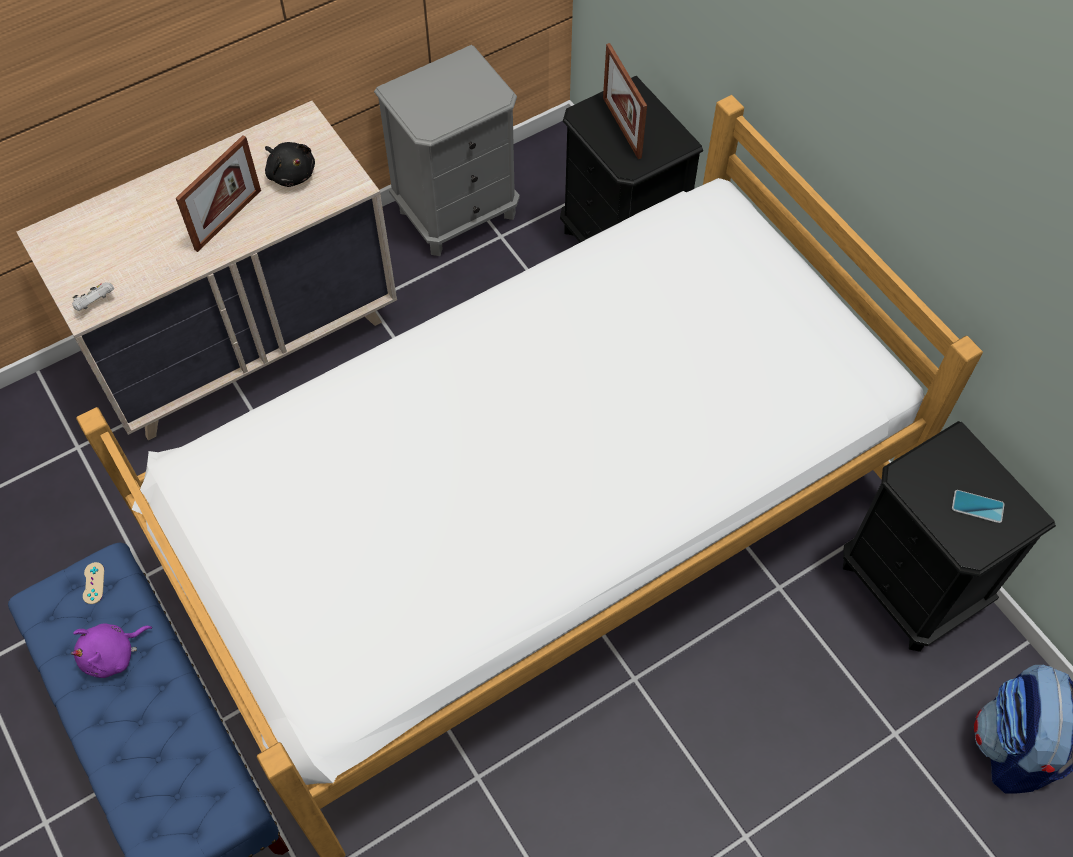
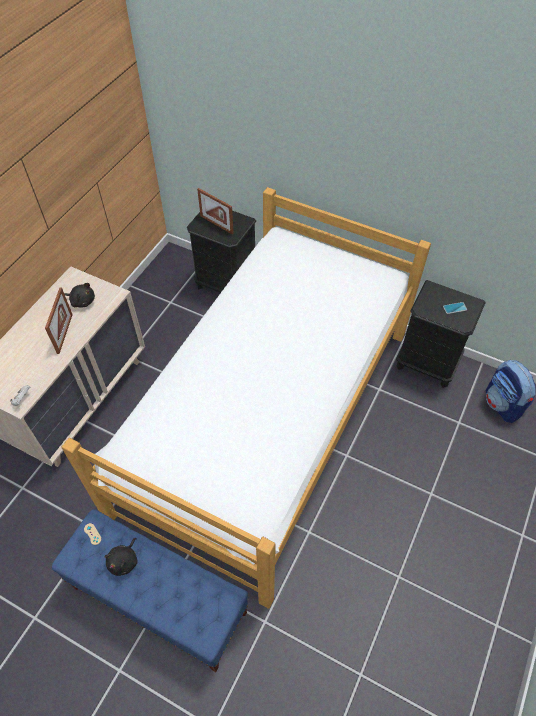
camera: 30 degrees left, 5 degrees down
purple plush toy [71,624,152,678] -> black plush toy [105,538,138,576]
grey nightstand [374,45,520,256] -> none

